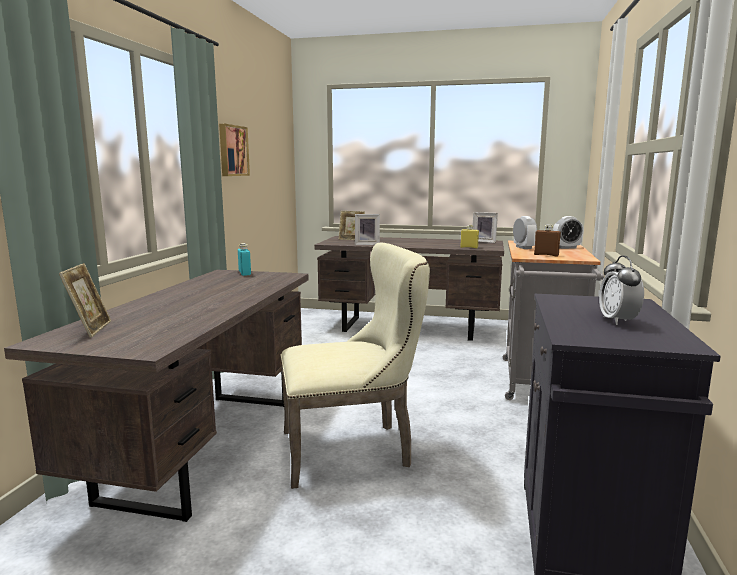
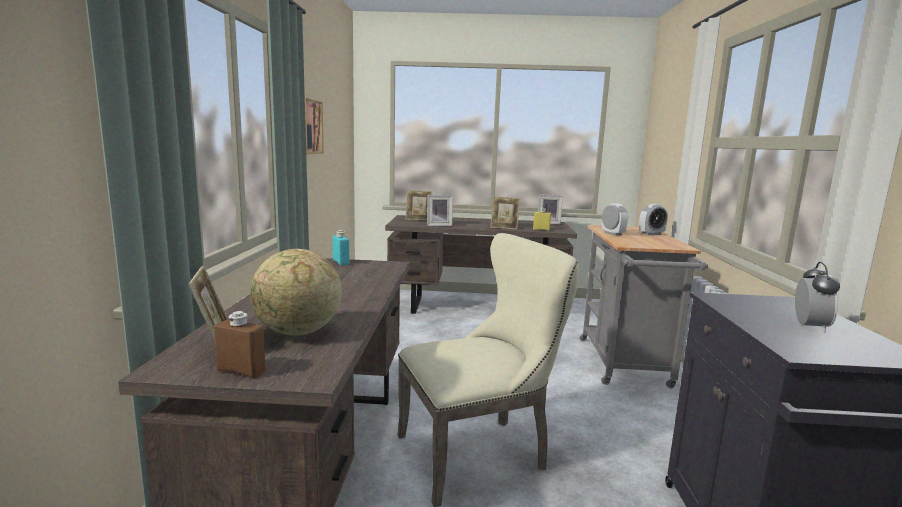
camera: 10 degrees left, 0 degrees up
brown bottle [534,224,561,257] -> brown bottle moved to [214,311,266,378]
alarm clock [599,255,644,325] -> alarm clock turned 150 degrees counterclockwise [795,262,840,333]
none -> globe [250,249,342,335]
none -> picture frame [490,196,520,230]

